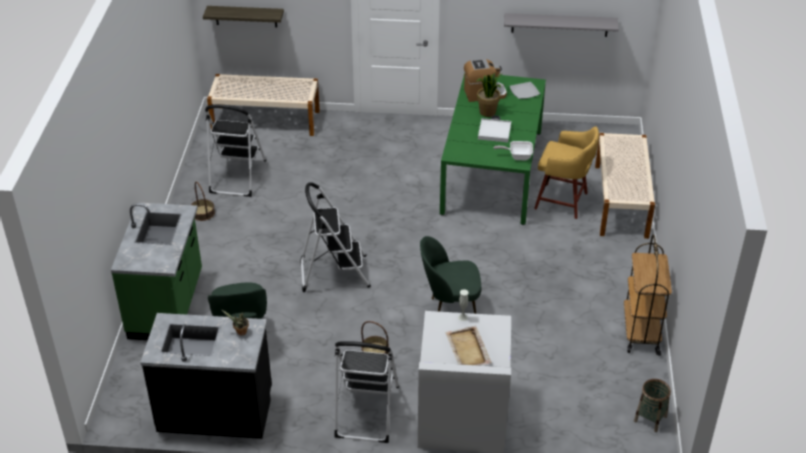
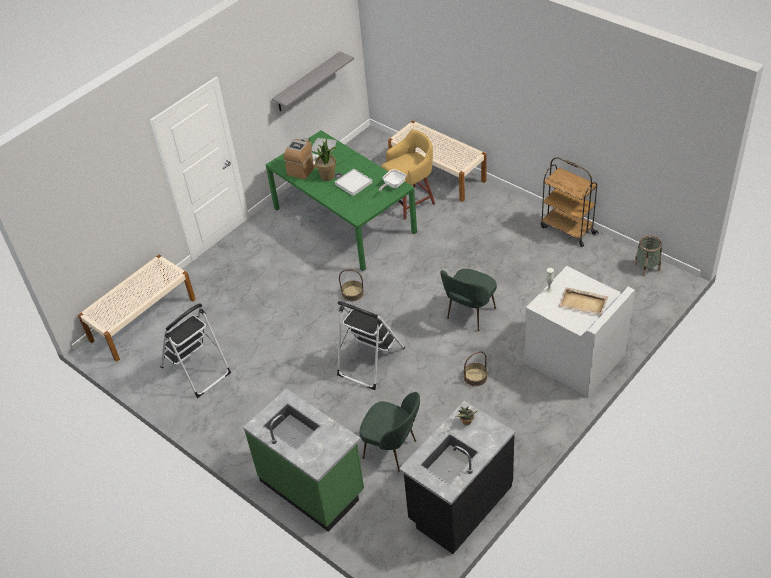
camera: 50 degrees left, 5 degrees up
basket [191,182,215,221] -> basket moved to [339,269,364,301]
shelf [203,6,284,27] -> none
step ladder [334,341,399,443] -> none

